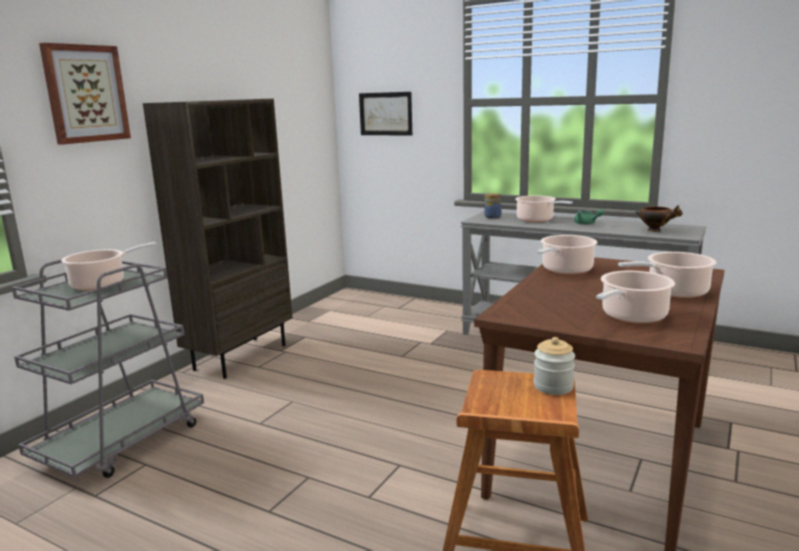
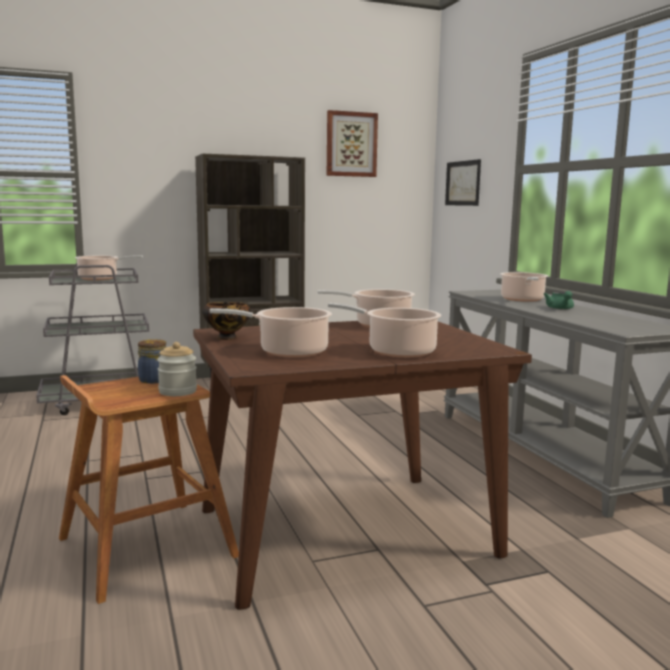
camera: 40 degrees right, 5 degrees down
picture [39,43,131,145] -> picture moved to [327,110,378,177]
jar [484,193,502,219] -> jar moved to [138,339,167,384]
bowl [636,205,683,232] -> bowl moved to [202,302,251,340]

